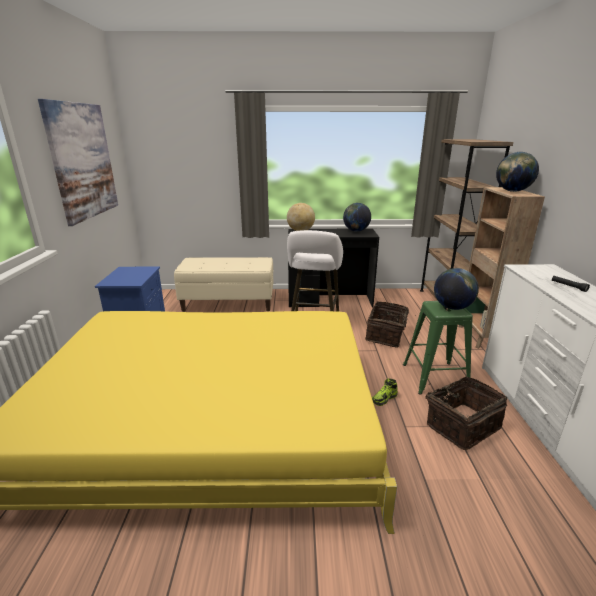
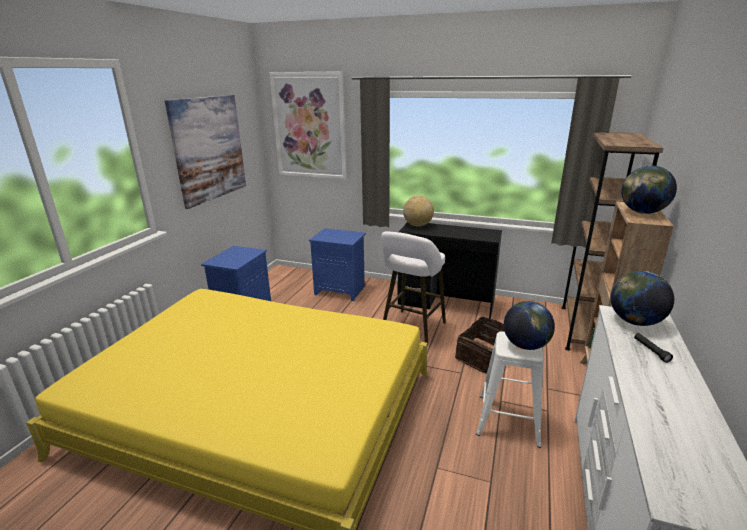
camera: 20 degrees right, 0 degrees up
beige bench [174,257,273,312] -> blue nightstand [309,228,366,301]
globe [343,203,371,232] -> globe moved to [611,271,674,326]
shoe [372,378,398,406] -> none
green stool [403,301,473,395] -> white stool [476,331,544,448]
basket [421,376,507,450] -> none
none -> picture [269,71,347,179]

